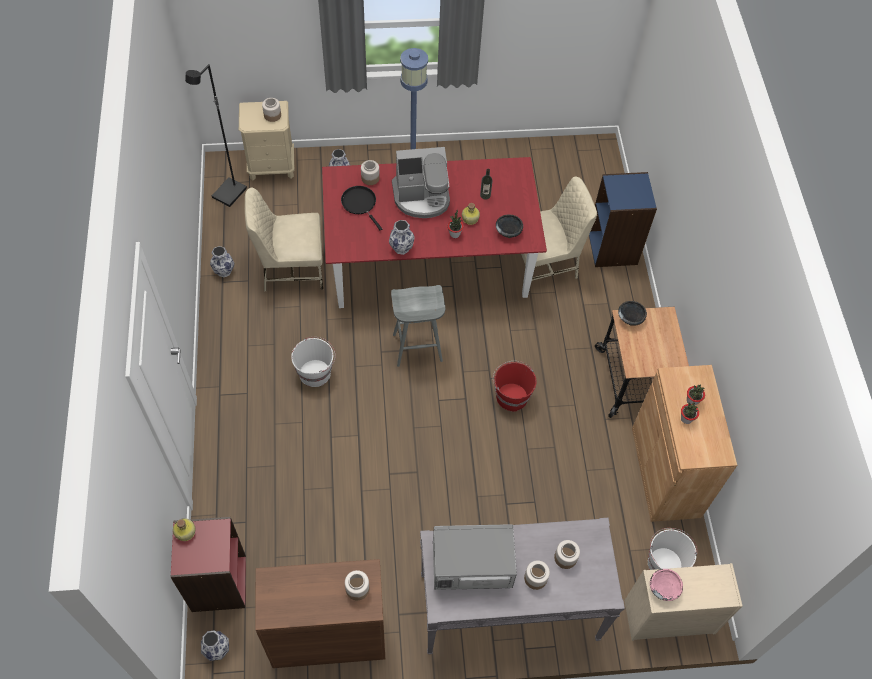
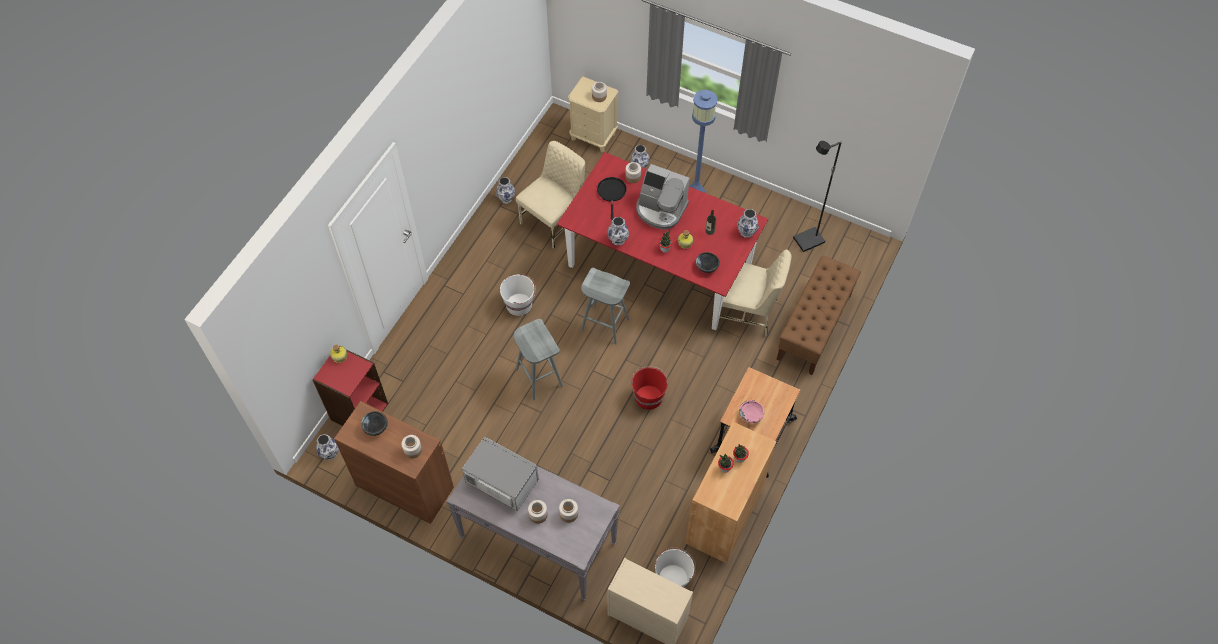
camera: 35 degrees right, 0 degrees up
black floor lamp [185,64,247,207] -> black floor lamp moved to [793,141,842,252]
beige chair [245,188,323,291] -> beige chair turned 105 degrees clockwise [516,141,585,249]
blue bookcase [589,172,657,267] -> brown bench [776,256,861,375]
black bowl [618,301,647,326] -> black bowl moved to [361,411,388,436]
pink bowl [650,569,683,601] -> pink bowl moved to [739,400,765,423]
none -> grey stool [514,319,563,400]
none -> vase [737,209,759,238]

